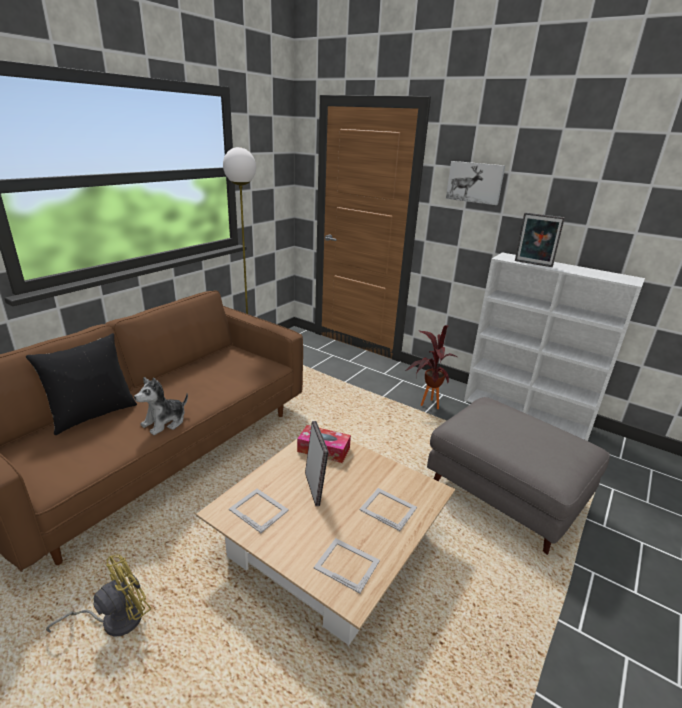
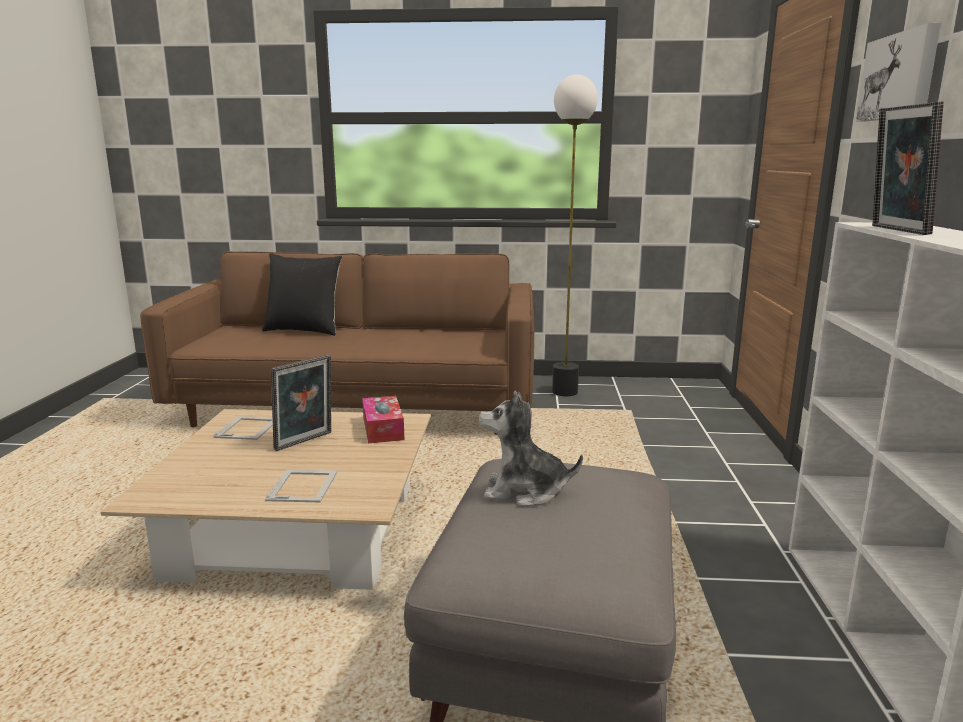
camera: 60 degrees right, 10 degrees down
yellow fan [46,554,151,637] -> none
plush toy [134,377,188,435] -> plush toy moved to [479,391,583,507]
picture frame [314,538,380,593] -> none
potted plant [405,325,457,409] -> none

